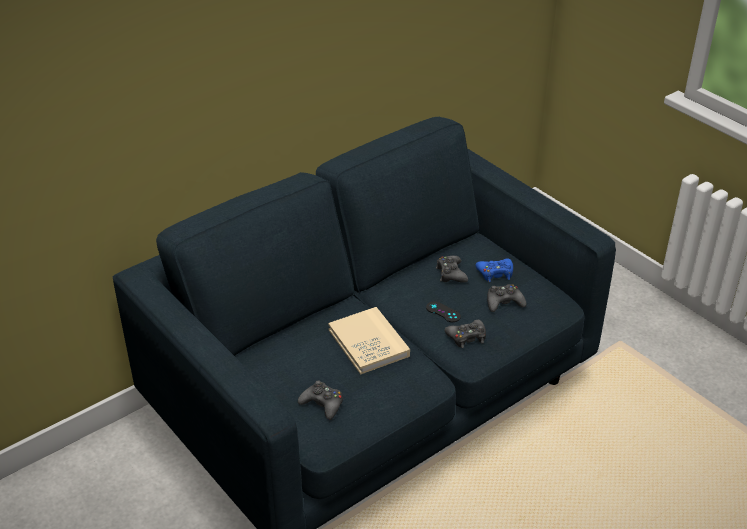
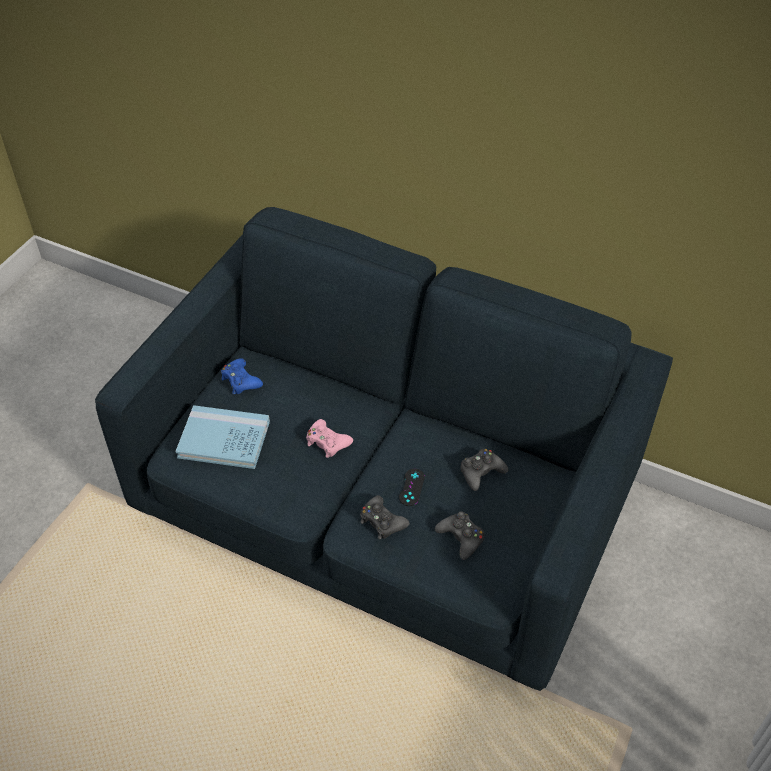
camera: 65 degrees right, 10 degrees up
black game controller [298,380,343,420] -> blue book [175,405,270,469]
beige book [328,307,410,375] -> pink game controller [306,419,353,458]
blue game controller [475,259,513,282] -> blue game controller moved to [221,358,263,394]

